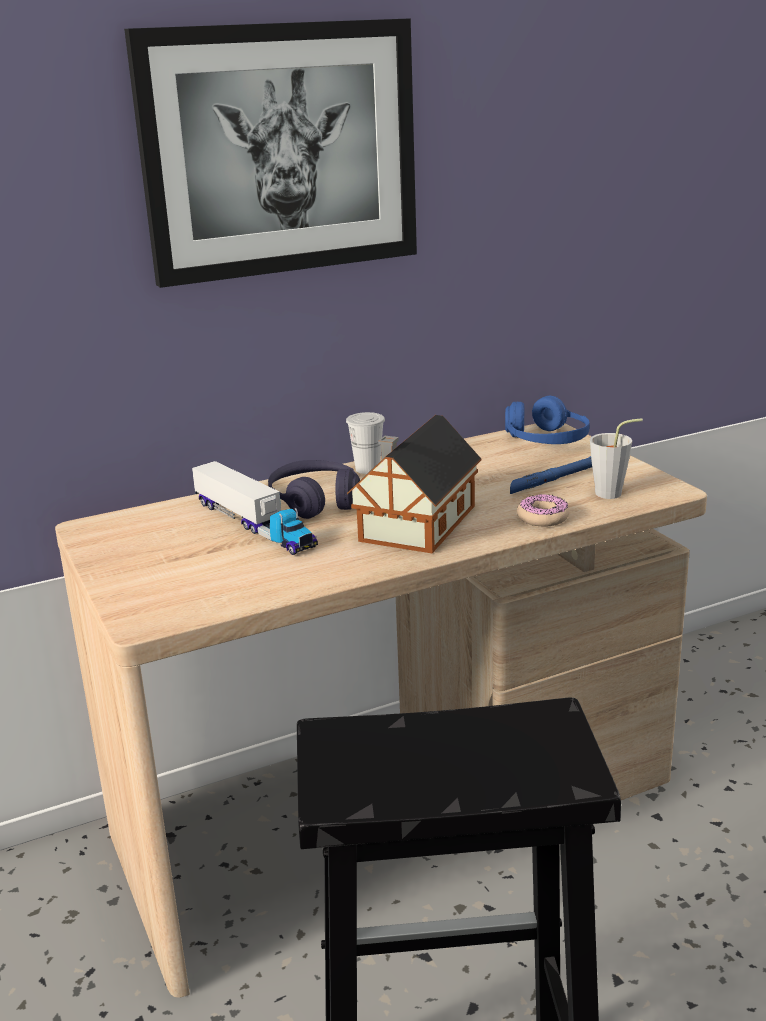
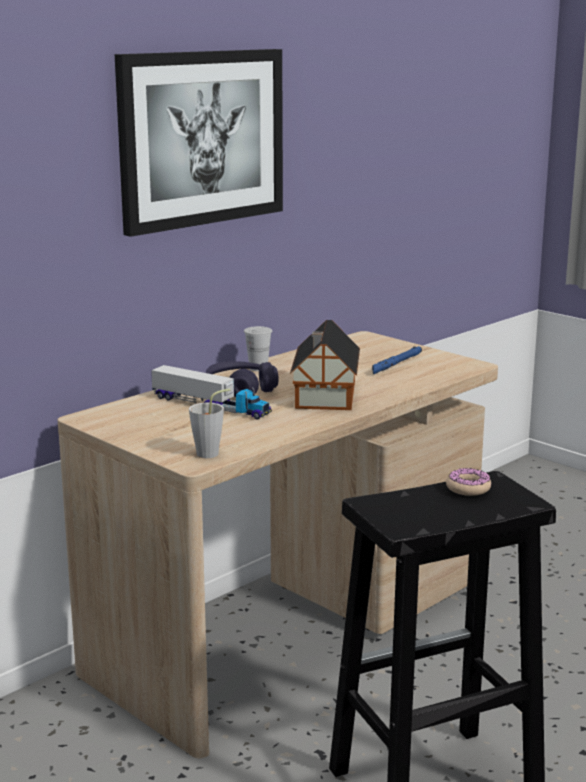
camera: 20 degrees left, 5 degrees down
blue headphones [505,396,590,444] -> none
donut [517,494,569,527] -> donut moved to [446,468,491,496]
grey cup [590,418,643,499] -> grey cup moved to [189,389,230,458]

